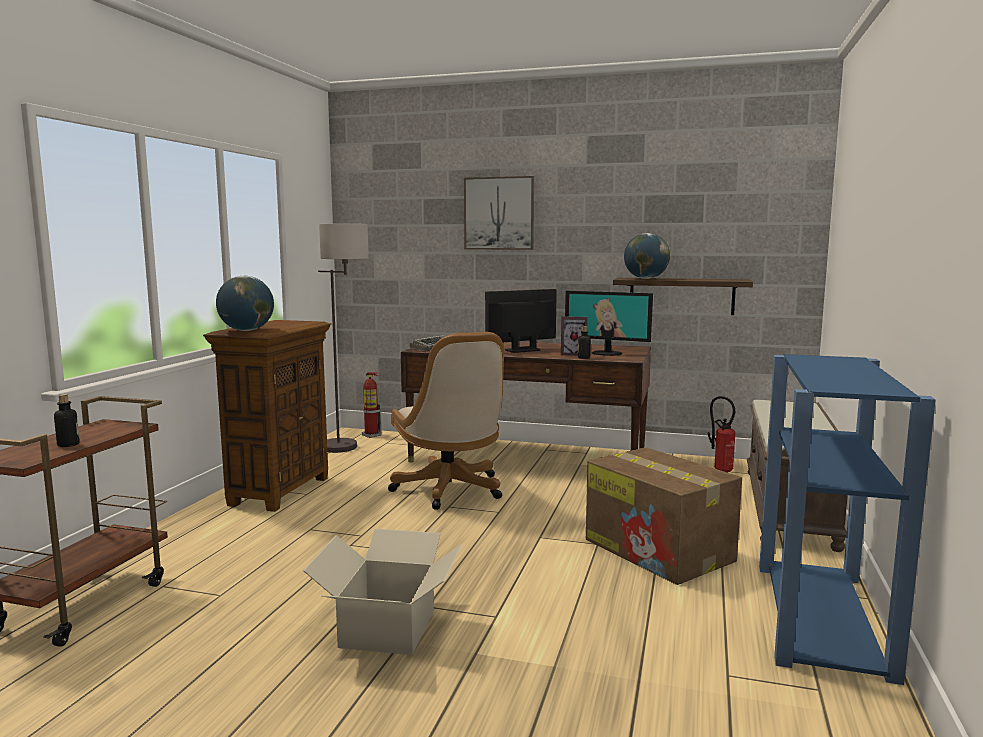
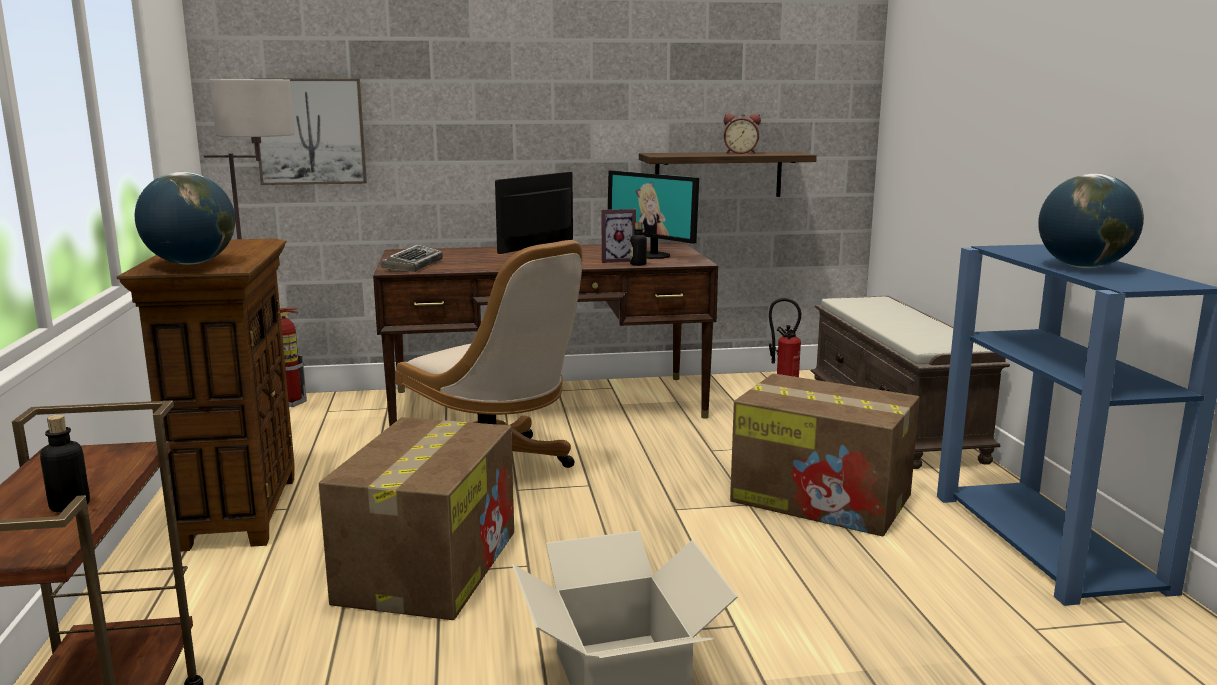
camera: 25 degrees left, 5 degrees up
picture [464,176,534,250] -> picture moved to [251,78,367,185]
monitor [565,291,653,356] -> monitor turned 45 degrees clockwise [608,170,699,259]
globe [624,233,670,279] -> globe moved to [1038,174,1144,268]
none -> cardboard box [319,417,514,620]
none -> alarm clock [724,114,761,154]

